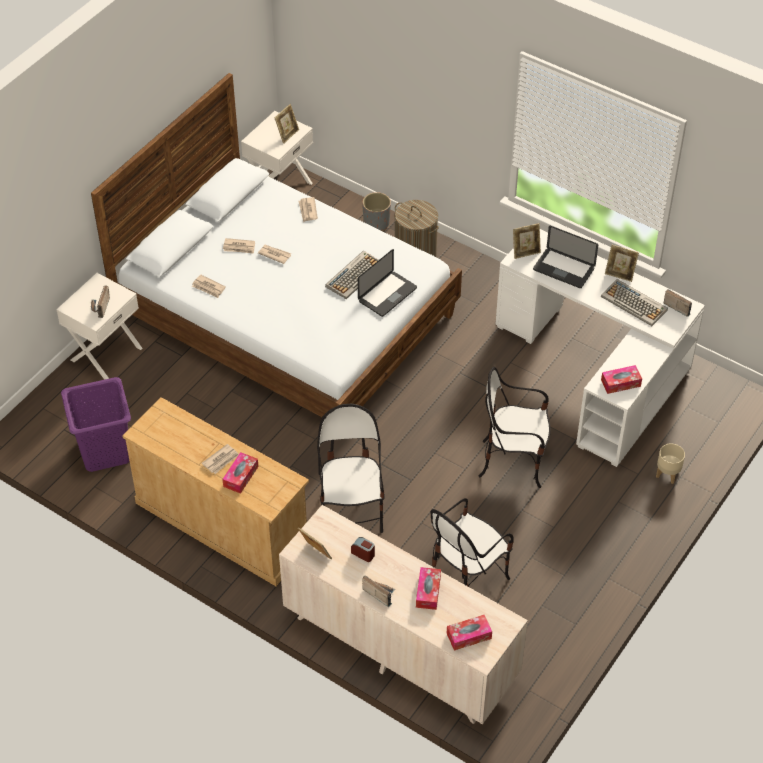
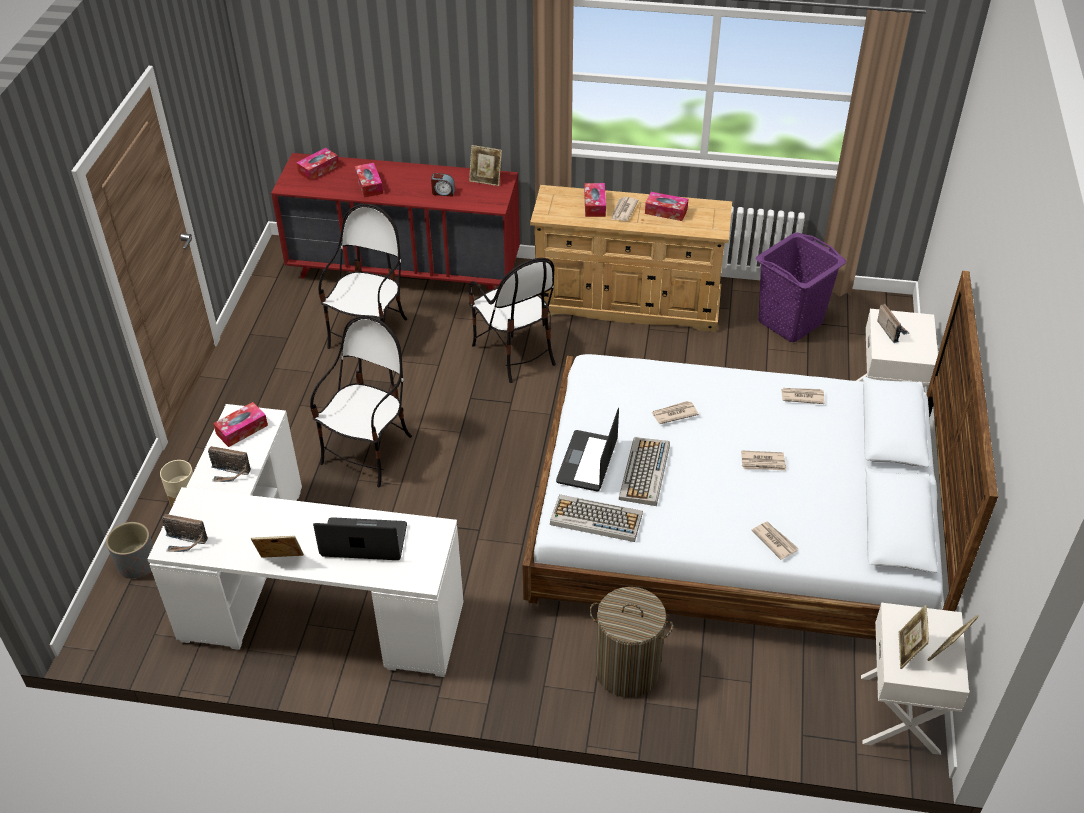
camera: 155 degrees right, 5 degrees down
newspaper [223,238,255,254] -> newspaper moved to [652,401,699,424]
beige dresser [279,505,528,724] -> red dresser [271,153,520,291]
grey planter [362,192,391,231] -> grey planter moved to [106,522,153,579]
radio [362,576,395,607] -> radio moved to [208,446,251,482]
chair [479,367,550,488] -> chair turned 45 degrees counterclockwise [310,315,412,487]
picture frame [513,223,541,259] -> picture frame moved to [927,615,979,661]
keyboard [601,279,668,326] -> keyboard moved to [550,494,643,542]
none -> tissue box [645,192,688,221]

